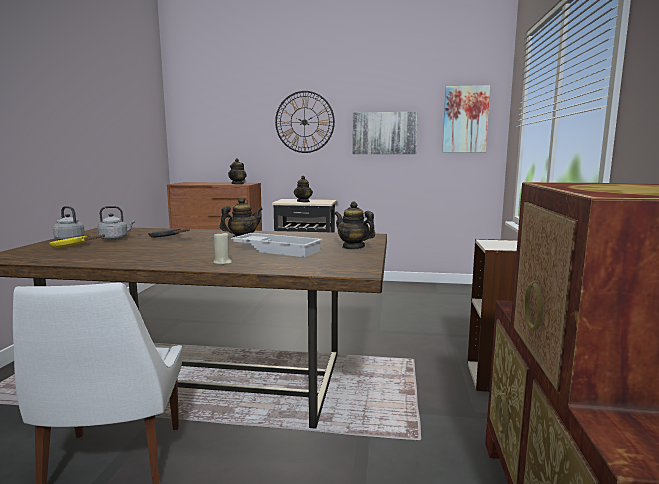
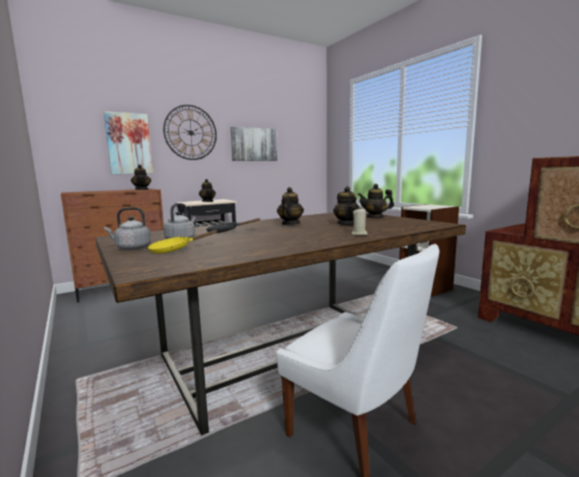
camera: 40 degrees left, 0 degrees up
white tray [231,233,323,257] -> teapot [333,186,361,225]
picture [442,85,490,153] -> picture moved to [104,111,153,174]

